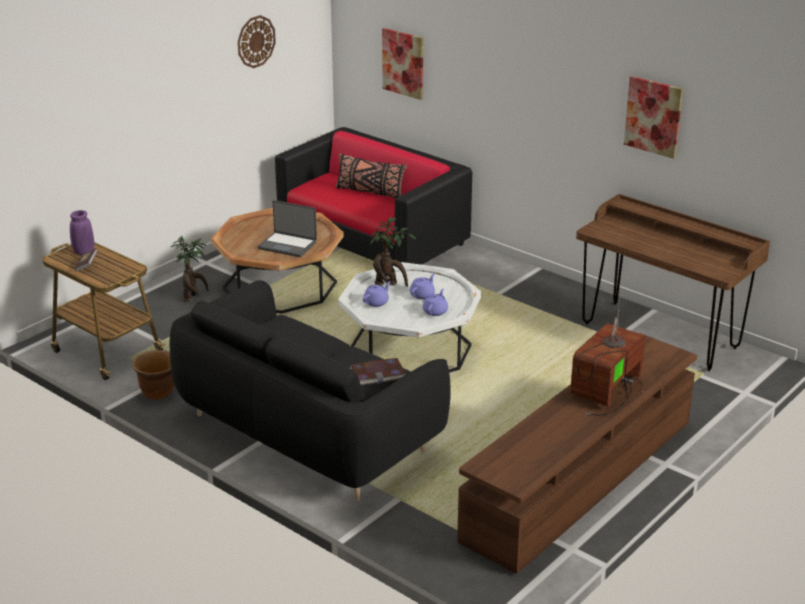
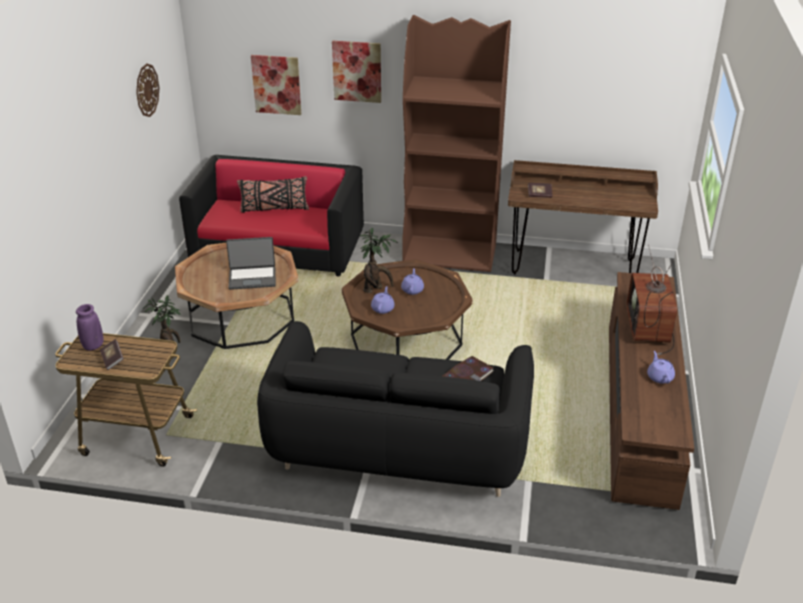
camera: 30 degrees left, 5 degrees up
brown planter [132,350,174,400] -> none
white coffee table [338,262,482,373] -> brown coffee table [342,259,473,360]
purple teapot [423,288,448,316] -> purple teapot moved to [647,351,675,384]
picture [624,76,683,159] -> picture moved to [332,41,381,103]
none -> brown bookcase [403,15,511,272]
none -> book [528,183,552,198]

